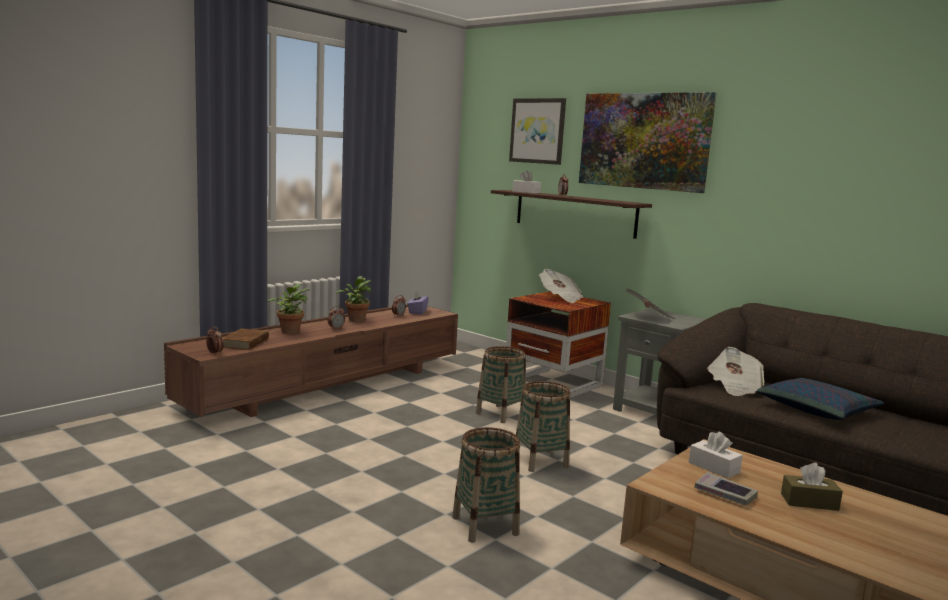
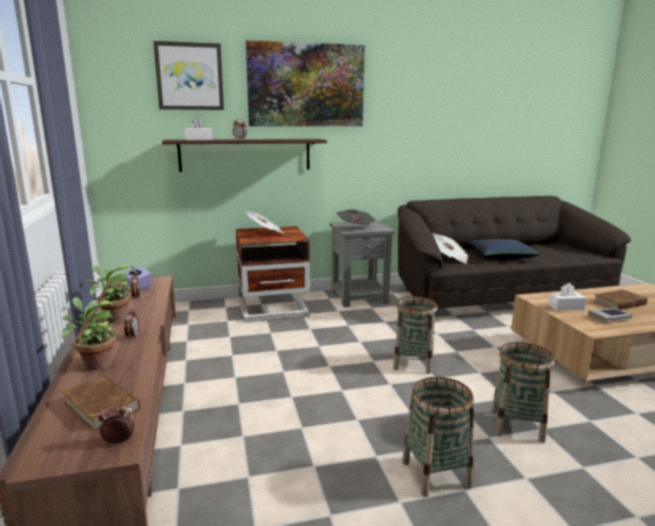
camera: 55 degrees left, 5 degrees up
basket [476,346,526,423] -> basket moved to [402,377,474,497]
brown tissue box [781,463,843,511] -> brown book [593,289,648,310]

